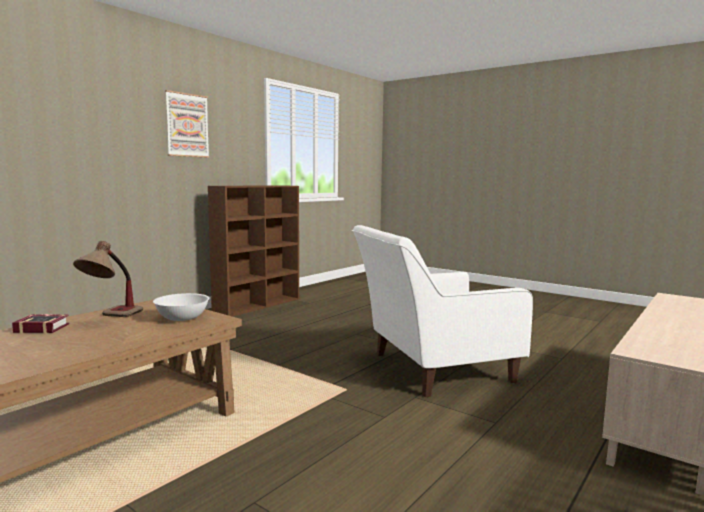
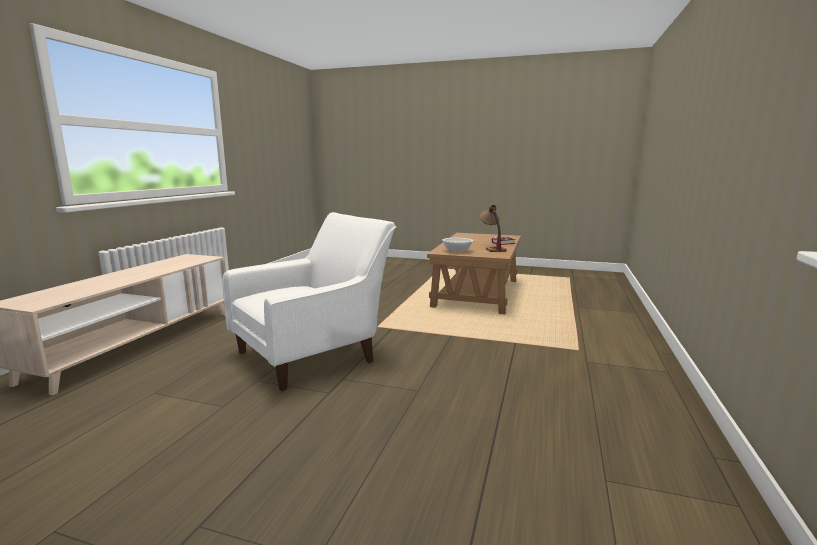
camera: 160 degrees right, 5 degrees up
picture [165,90,210,158] -> none
brown bookcase [208,185,299,317] -> none

